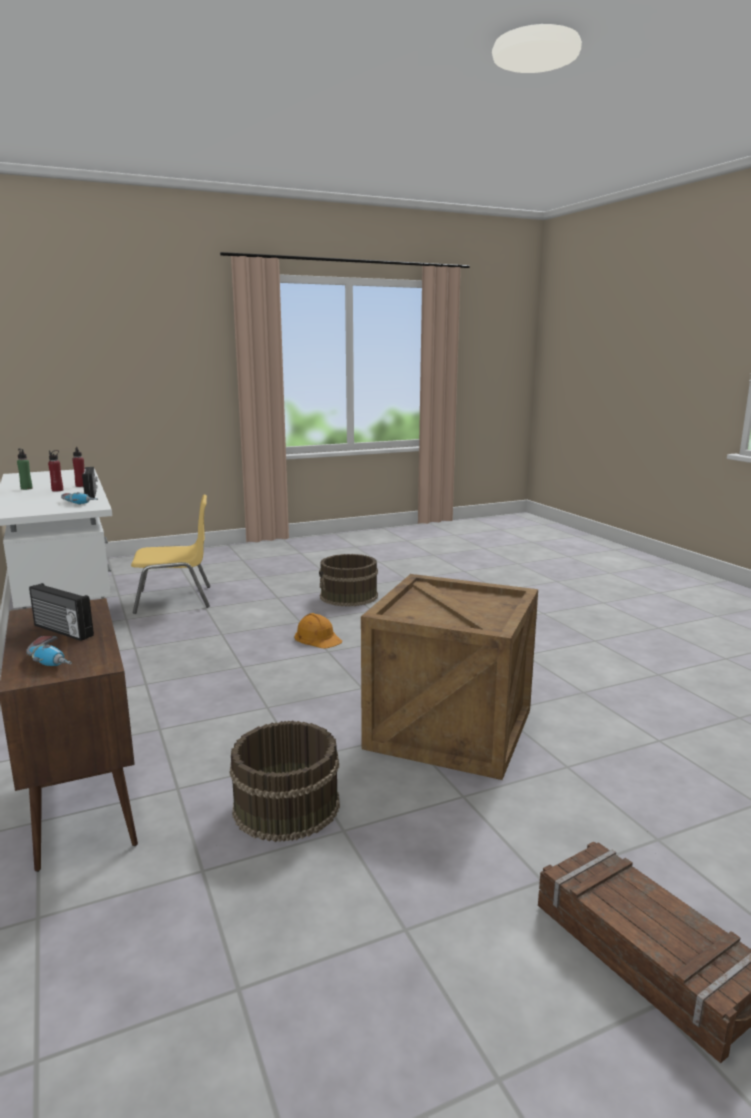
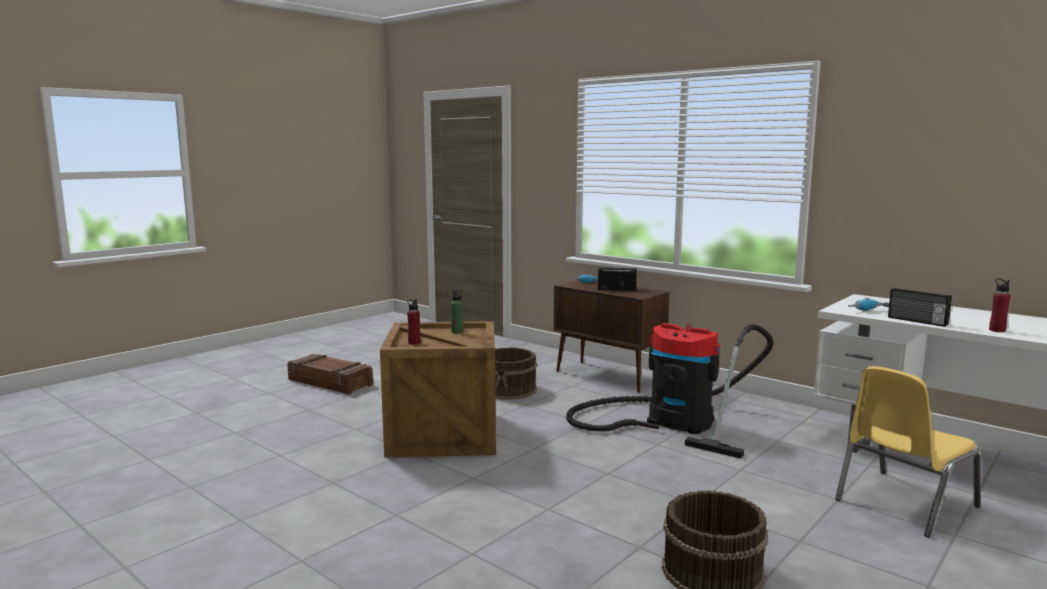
camera: 155 degrees right, 5 degrees down
green bottle [17,449,33,490] -> green bottle moved to [451,290,463,333]
red bottle [48,450,63,492] -> red bottle moved to [407,299,421,345]
orange hard hat [294,613,342,648] -> none
none -> vacuum cleaner [566,323,773,459]

